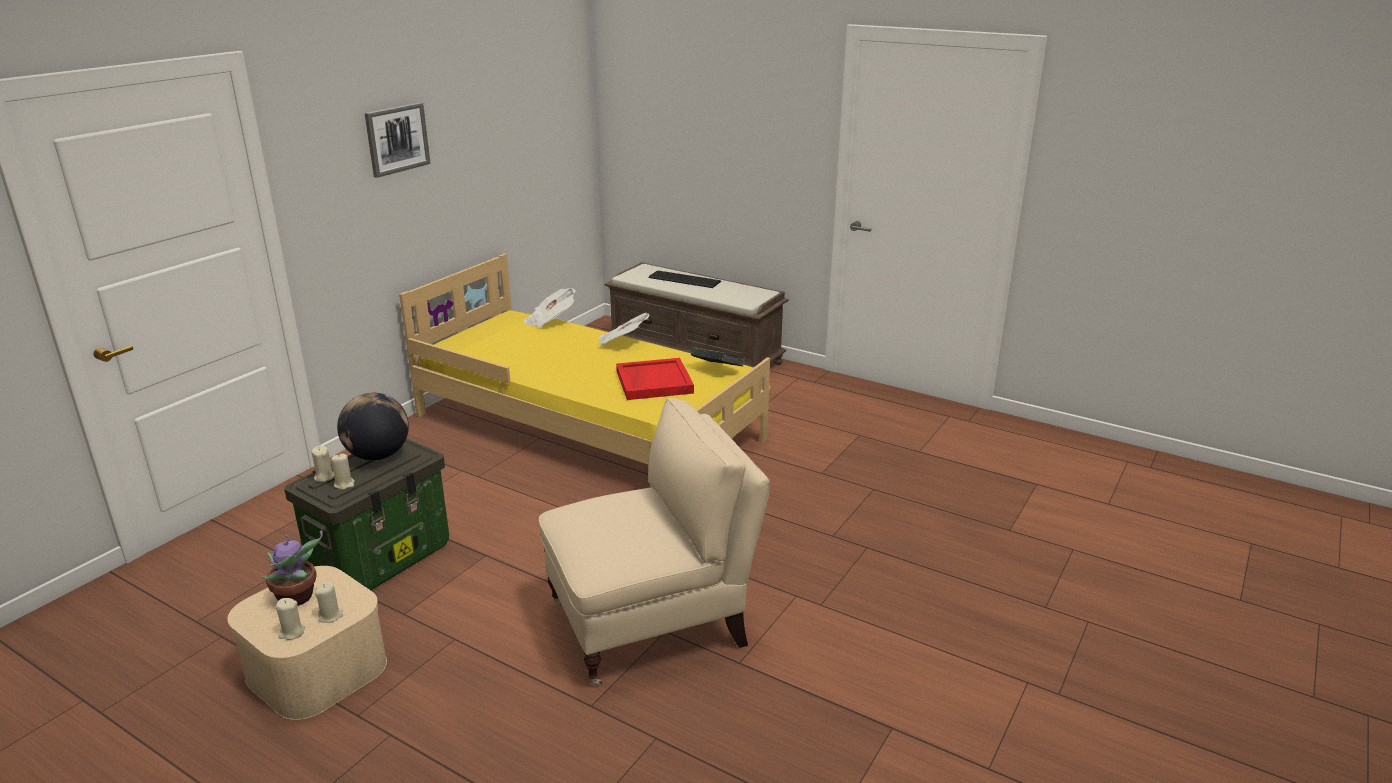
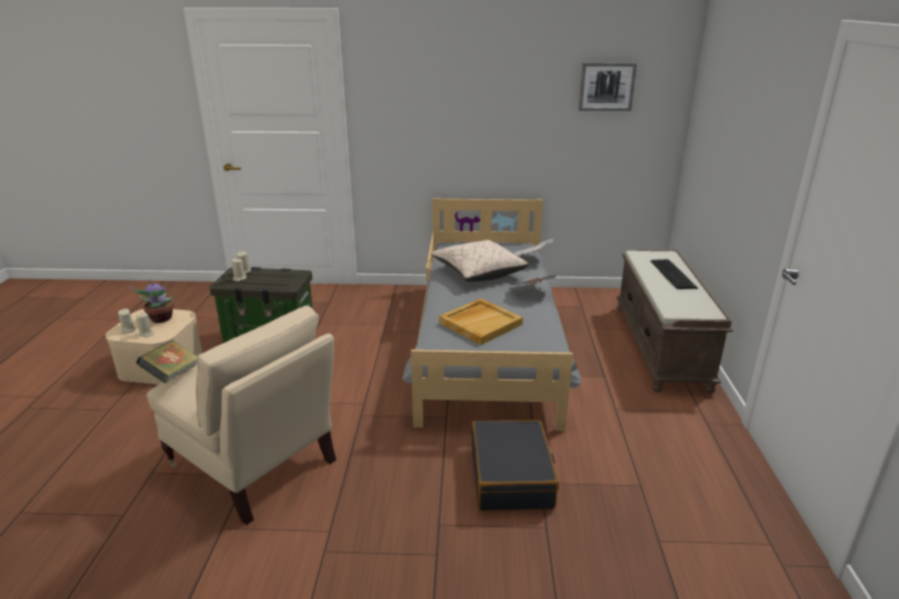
camera: 60 degrees right, 0 degrees up
globe [337,393,409,460] -> none
picture [365,103,431,178] -> picture moved to [578,63,637,111]
yellow bed [399,253,771,465] -> grey bed [402,198,581,431]
red tray [616,358,694,400] -> beige tray [439,298,523,345]
book [691,347,745,366] -> book moved to [136,340,197,383]
none -> beige pillow [431,240,529,282]
none -> black suitcase [471,420,559,511]

